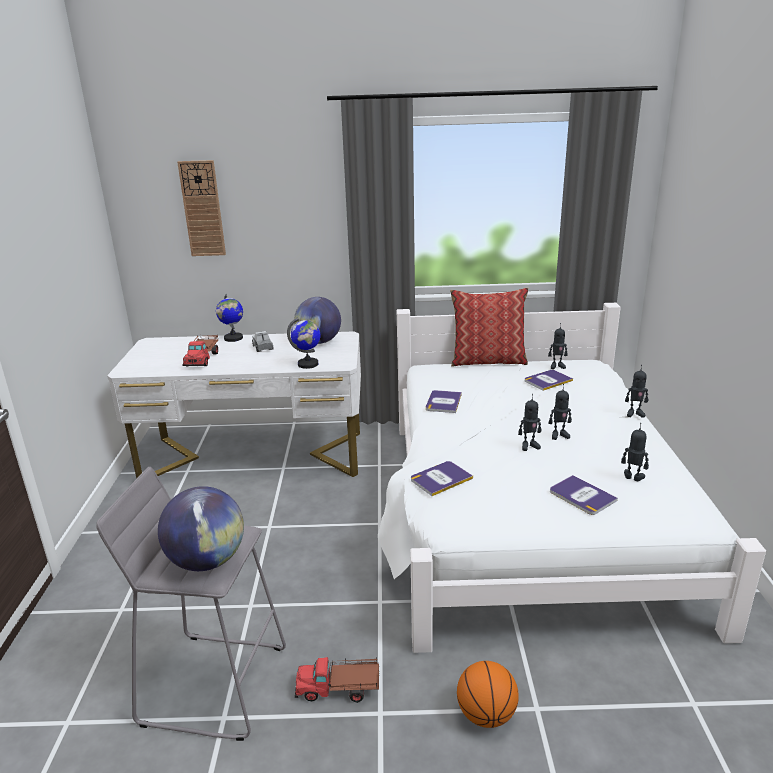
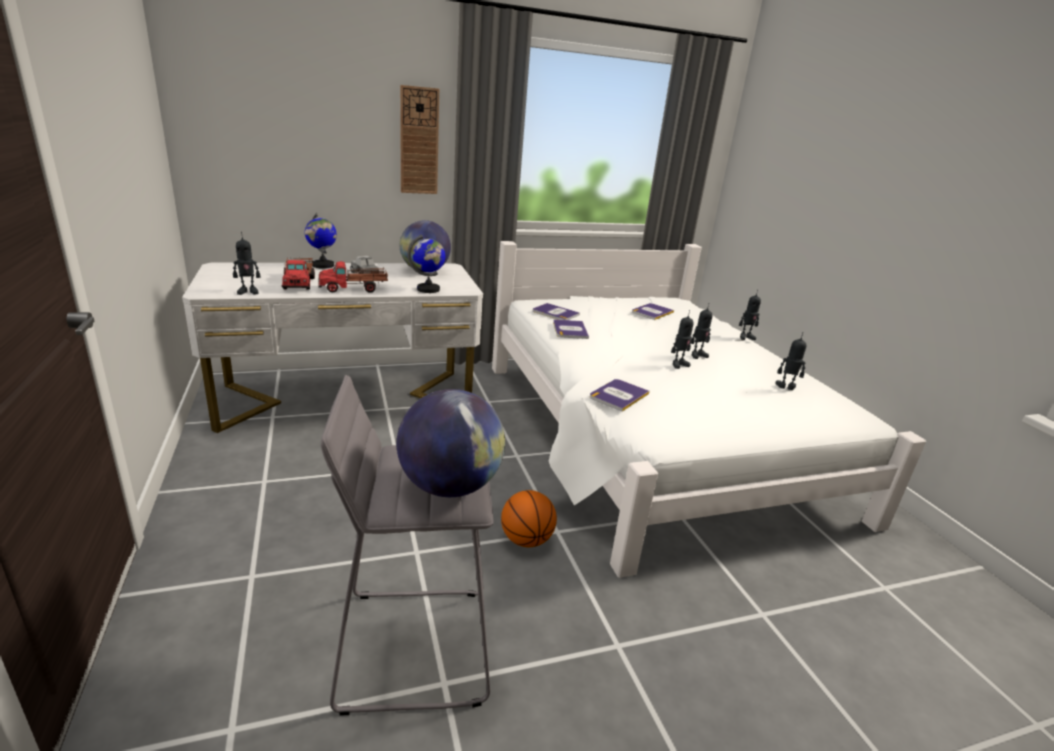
camera: 20 degrees left, 0 degrees up
wall clock [177,160,226,256] -> wall clock moved to [400,85,439,194]
toy truck [295,657,379,703] -> toy truck moved to [318,261,388,293]
pillow [450,287,528,366] -> none
basketball [457,661,519,728] -> basketball moved to [501,490,557,547]
toy robot [548,323,568,369] -> toy robot moved to [233,232,261,295]
book [550,475,618,515] -> book moved to [533,303,580,320]

